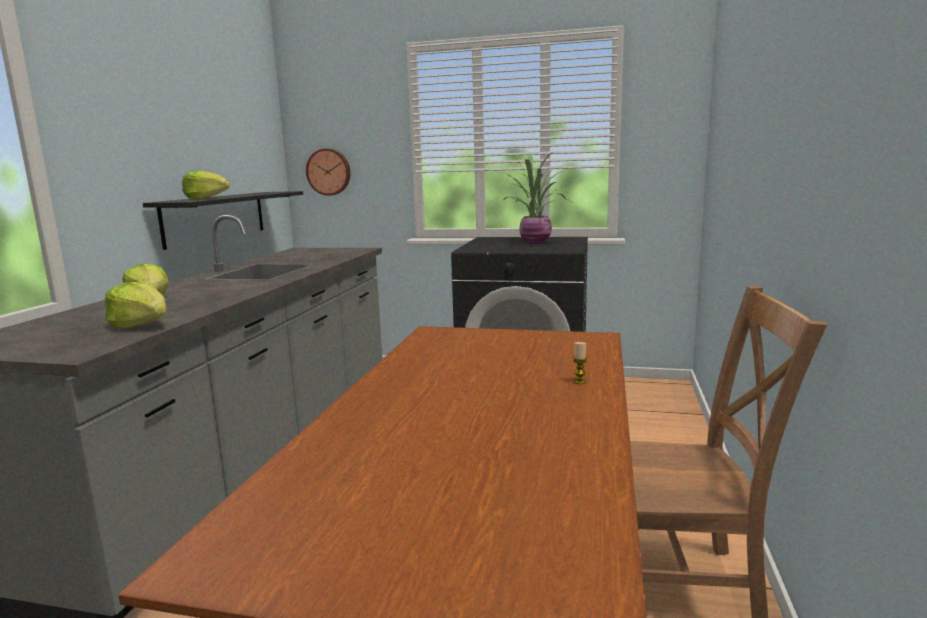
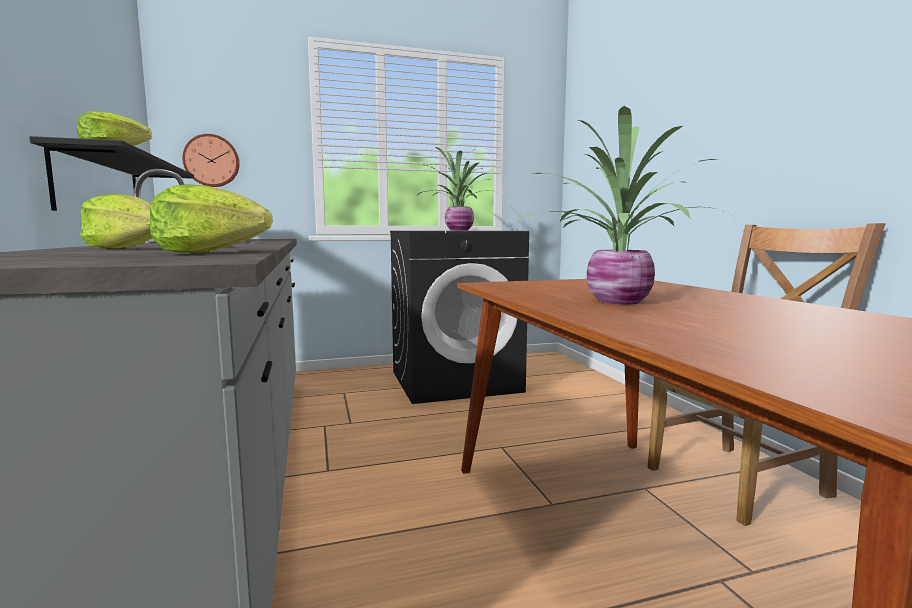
camera: 30 degrees left, 5 degrees down
candle [573,342,587,384] -> none
none -> potted plant [514,106,735,305]

